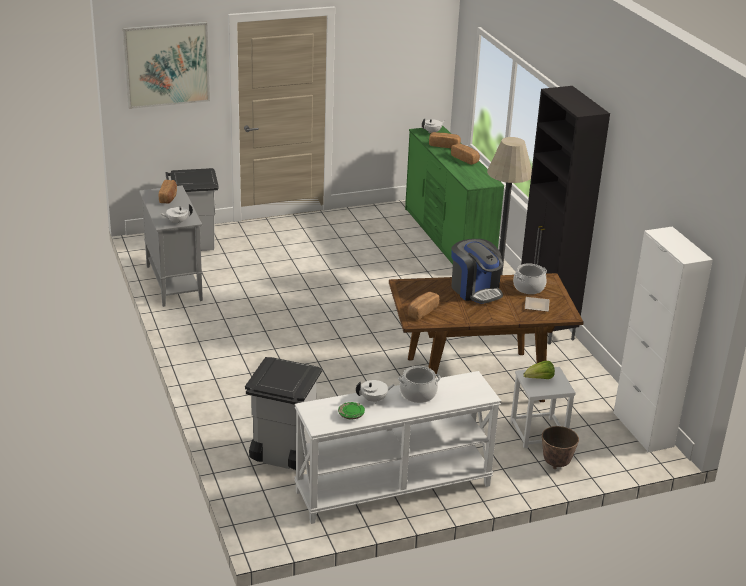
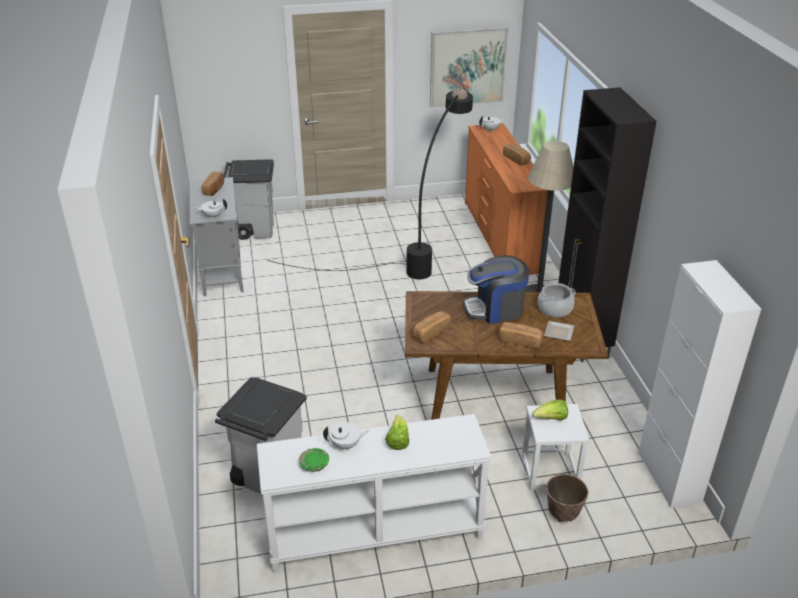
camera: 10 degrees right, 5 degrees up
picture [123,22,210,109] -> picture moved to [430,27,508,107]
cooking pot [398,366,441,403] -> lettuce [385,415,409,450]
green dresser [405,126,504,264] -> orange dresser [465,123,548,275]
bread [429,132,461,148] -> bread moved to [499,322,544,349]
coffee machine [451,239,503,304] -> coffee machine turned 105 degrees clockwise [464,255,529,324]
none -> black floor lamp [267,88,473,279]

